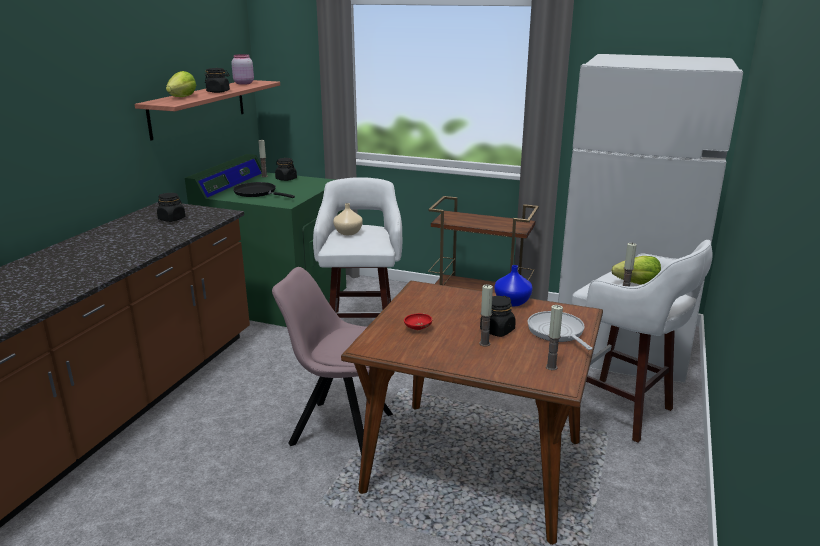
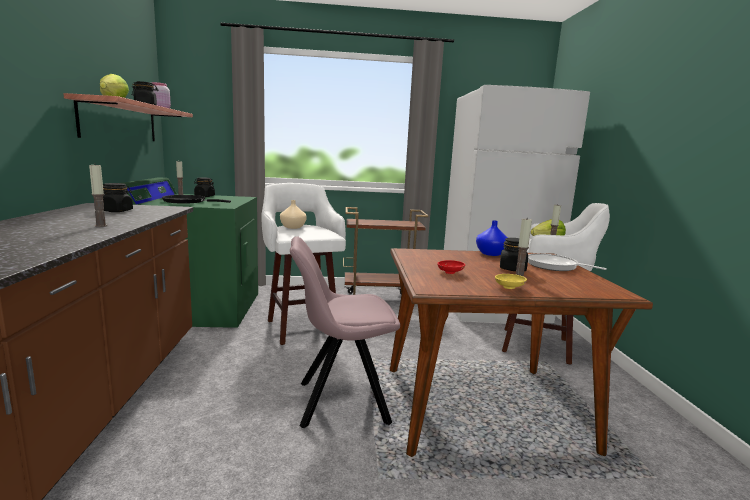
camera: 25 degrees left, 10 degrees down
candle [546,305,563,370] -> candle moved to [89,163,107,227]
none -> yellow bowl [495,274,527,289]

